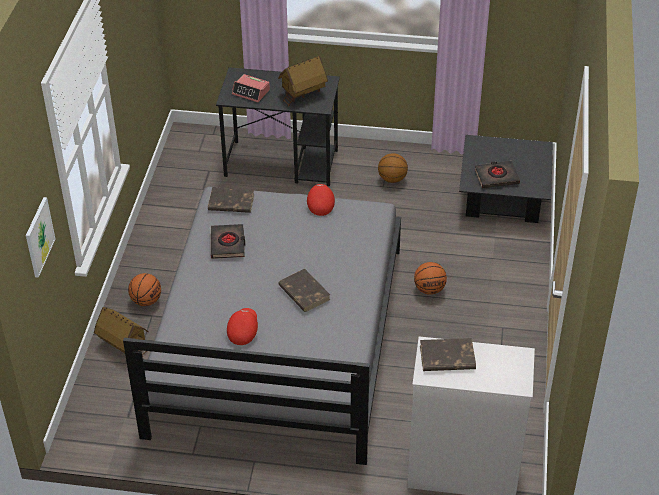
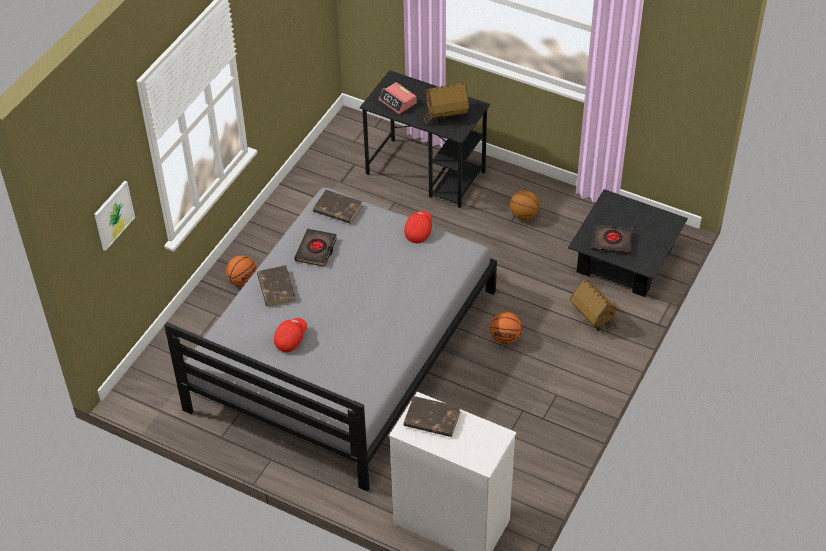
camera: 20 degrees right, 5 degrees up
toy house [94,307,148,357] -> toy house moved to [570,279,620,333]
brown book [278,269,330,312] -> brown book moved to [257,265,296,306]

